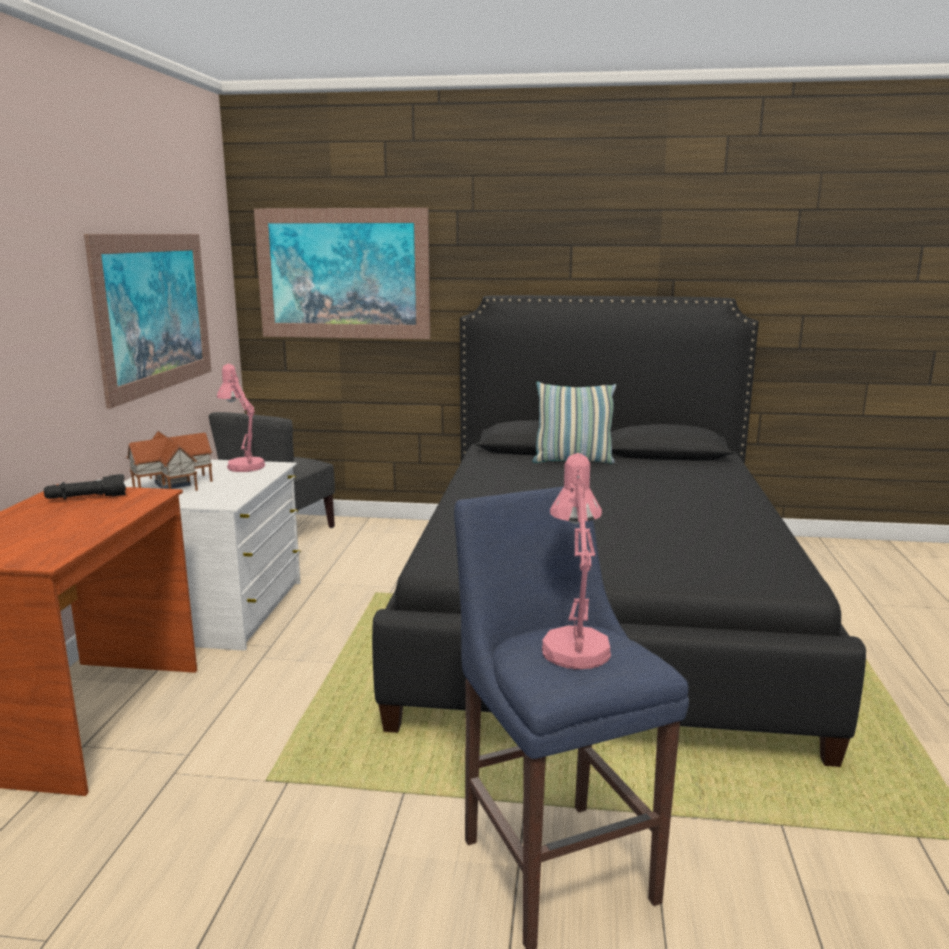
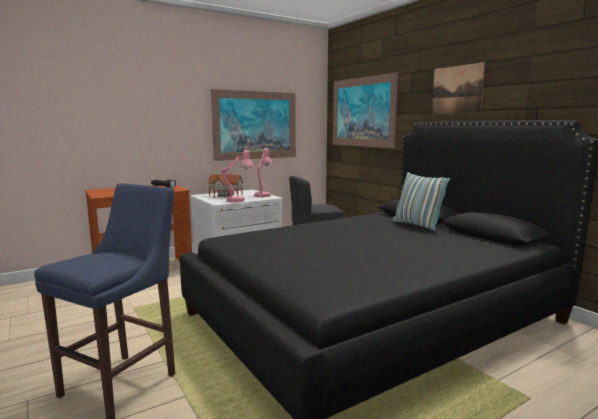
camera: 50 degrees right, 5 degrees down
pink table lamp [542,453,611,669] -> pink table lamp moved to [221,150,253,202]
none -> picture [432,62,485,114]

